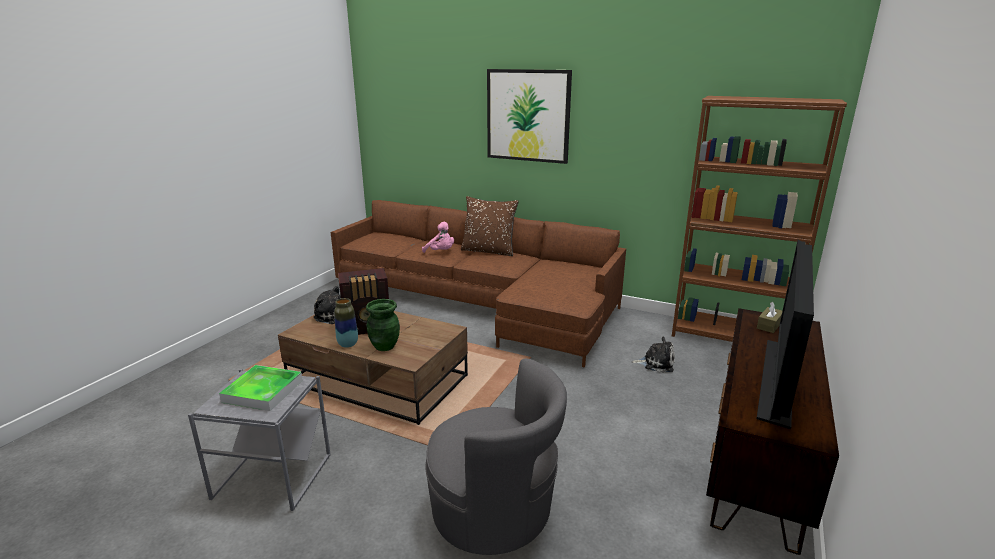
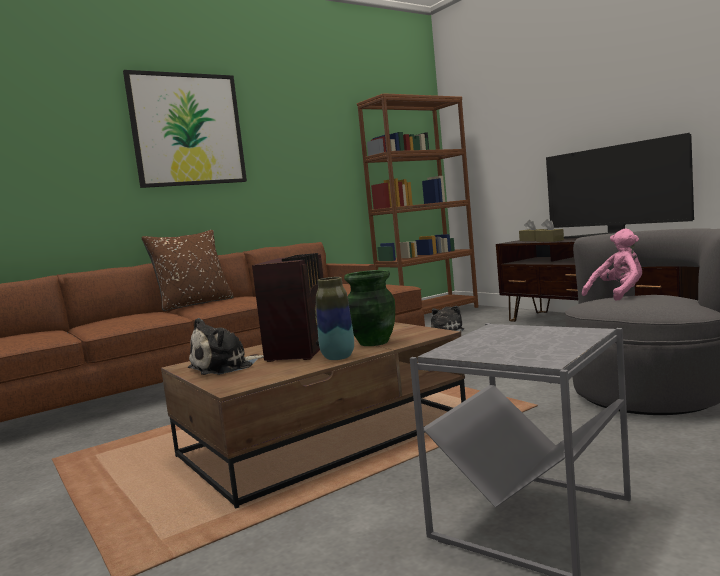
camera: 60 degrees left, 15 degrees down
tray [219,365,303,411] -> none
pink plush toy [422,222,454,253] -> pink plush toy moved to [582,229,642,300]
none -> brown tissue box [535,219,564,242]

